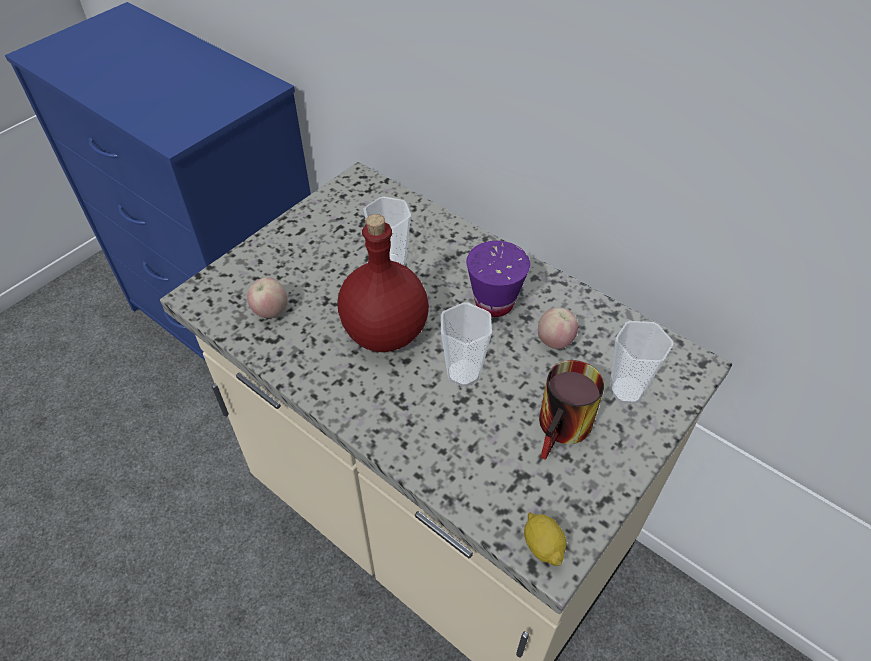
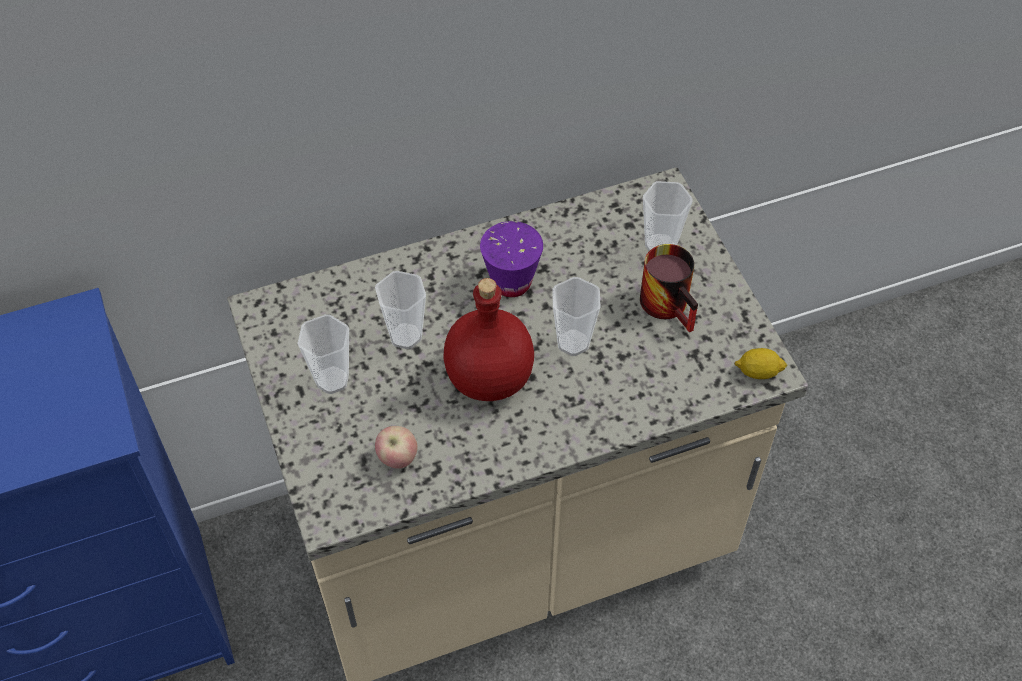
camera: 60 degrees left, 5 degrees up
apple [538,308,578,349] -> none
none -> cup [297,314,349,394]

